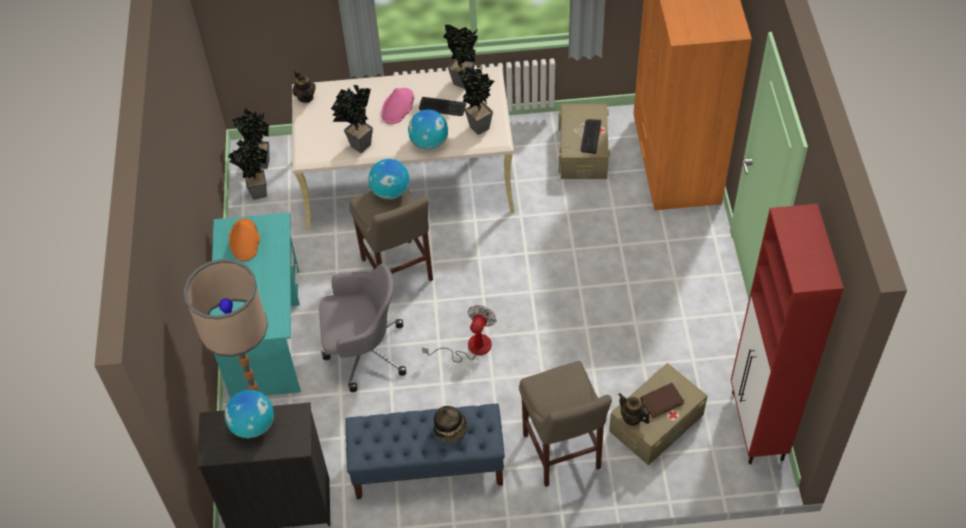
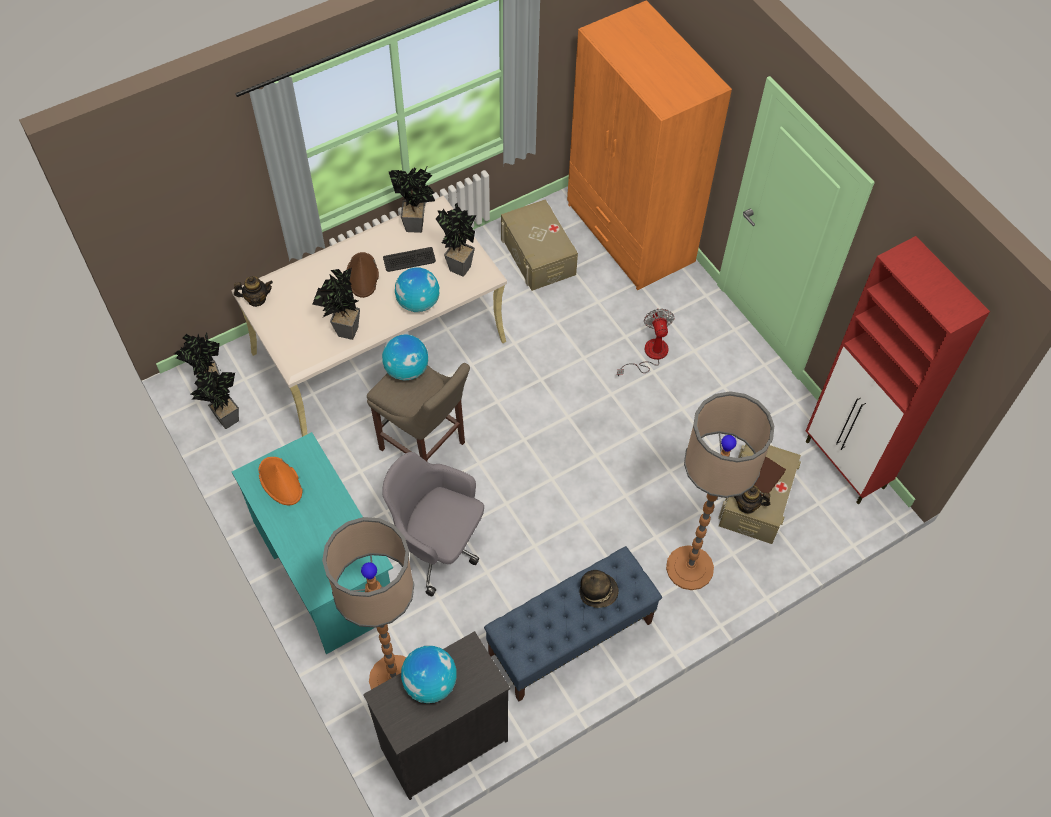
camera: 30 degrees left, 5 degrees up
teapot [293,70,316,103] -> teapot turned 45 degrees counterclockwise [234,276,273,307]
grey office chair [319,264,406,392] -> grey office chair turned 120 degrees counterclockwise [382,452,484,596]
pink hat [381,88,414,124] -> brown hat [346,252,379,298]
fan [422,305,497,362] -> fan moved to [617,309,675,376]
beige stool [519,361,612,487] -> floor lamp [666,391,774,590]
keyboard [581,119,601,154] -> none

